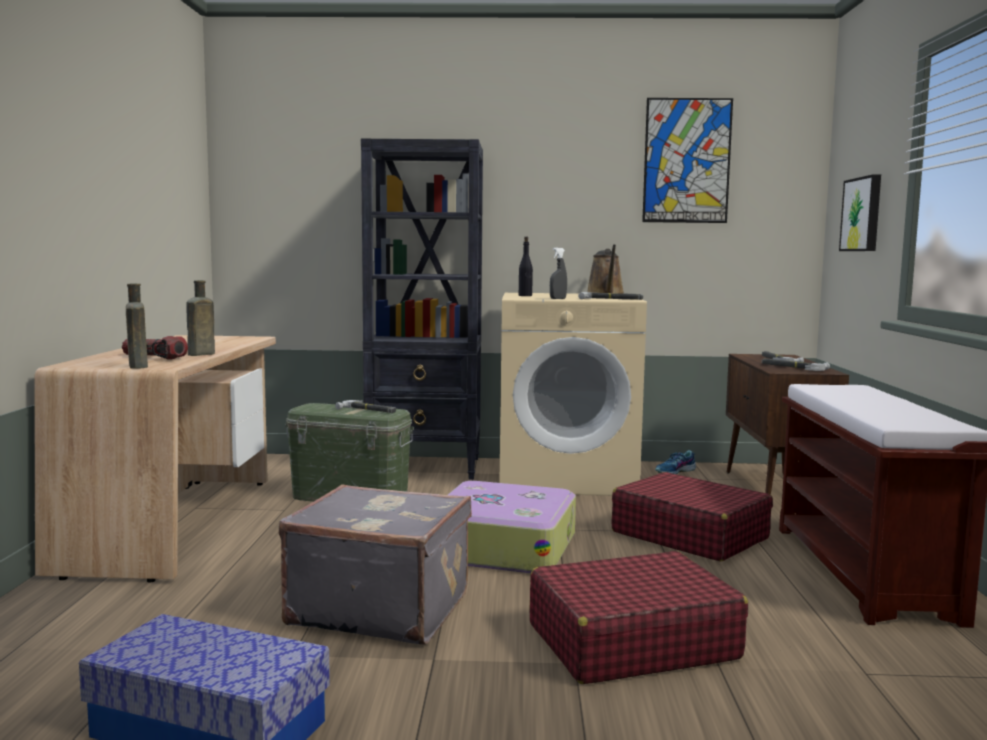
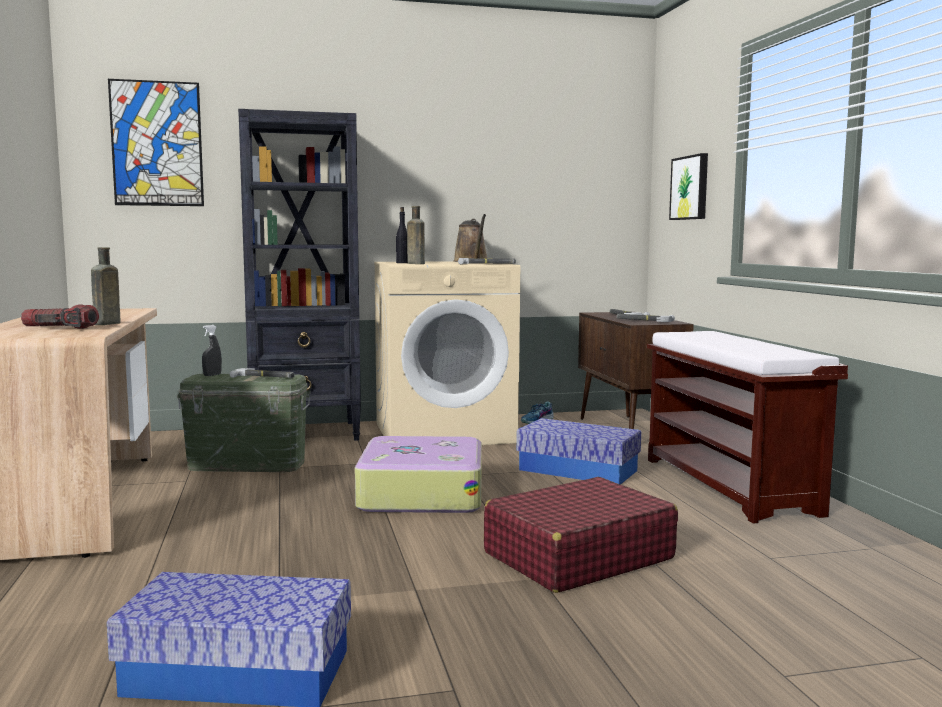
camera: 15 degrees left, 0 degrees up
brown bottle [126,283,148,369] -> brown bottle moved to [407,206,425,264]
grey suitcase [279,484,472,644] -> none
grey spray bottle [550,248,567,299] -> grey spray bottle moved to [202,325,222,376]
red suitcase [612,472,773,561] -> storage box [517,418,641,485]
picture [642,98,733,223] -> picture moved to [108,79,204,206]

